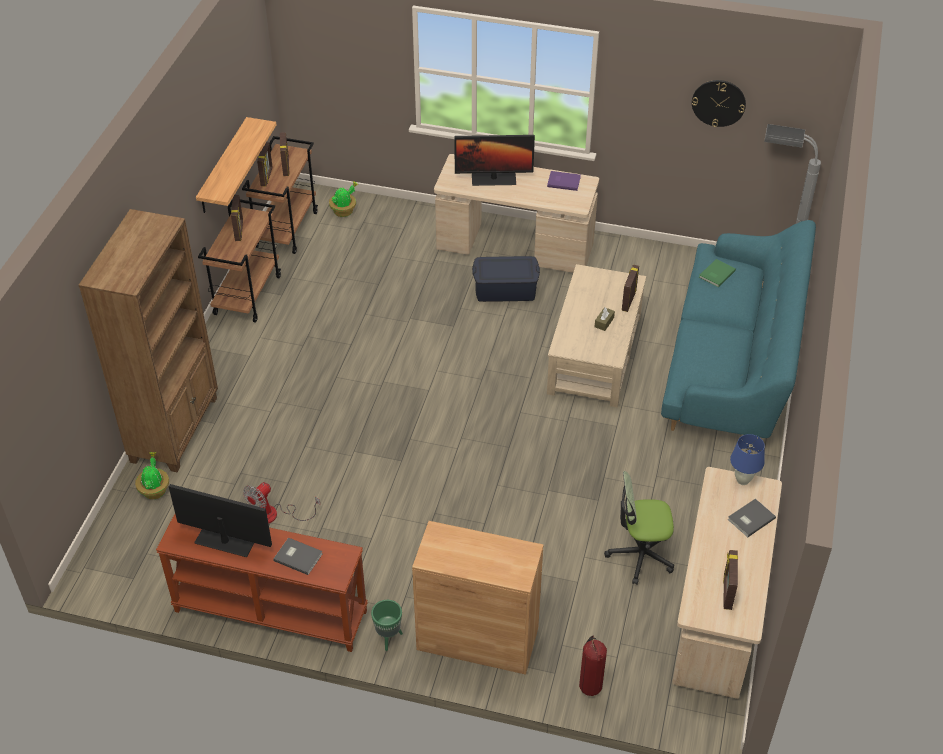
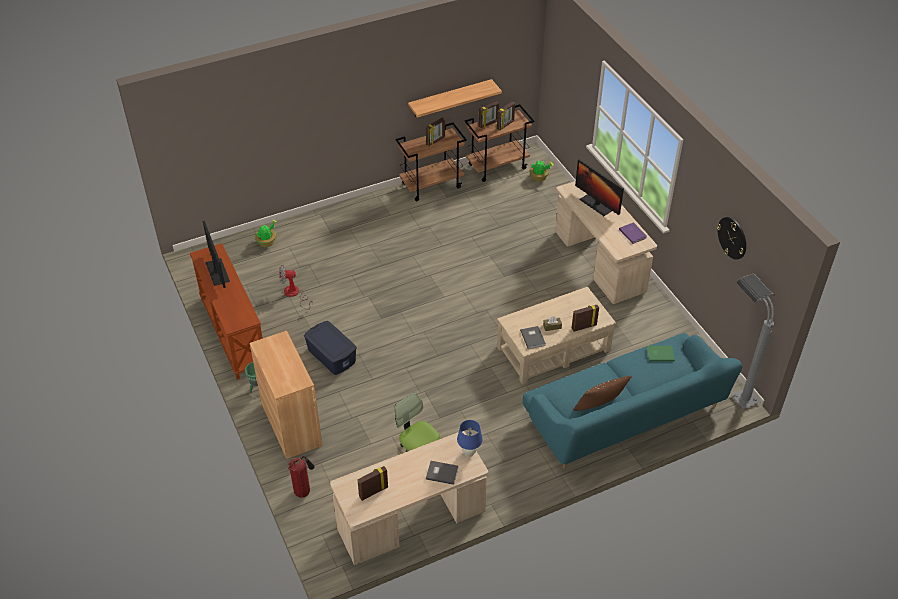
camera: 50 degrees right, 0 degrees up
brown bookcase [79,209,218,472] -> none
grey book [273,538,323,575] -> grey book moved to [520,326,546,349]
blue storage box [472,256,540,302] -> blue storage box moved to [304,321,357,375]
none -> brown pillow [573,376,632,411]

